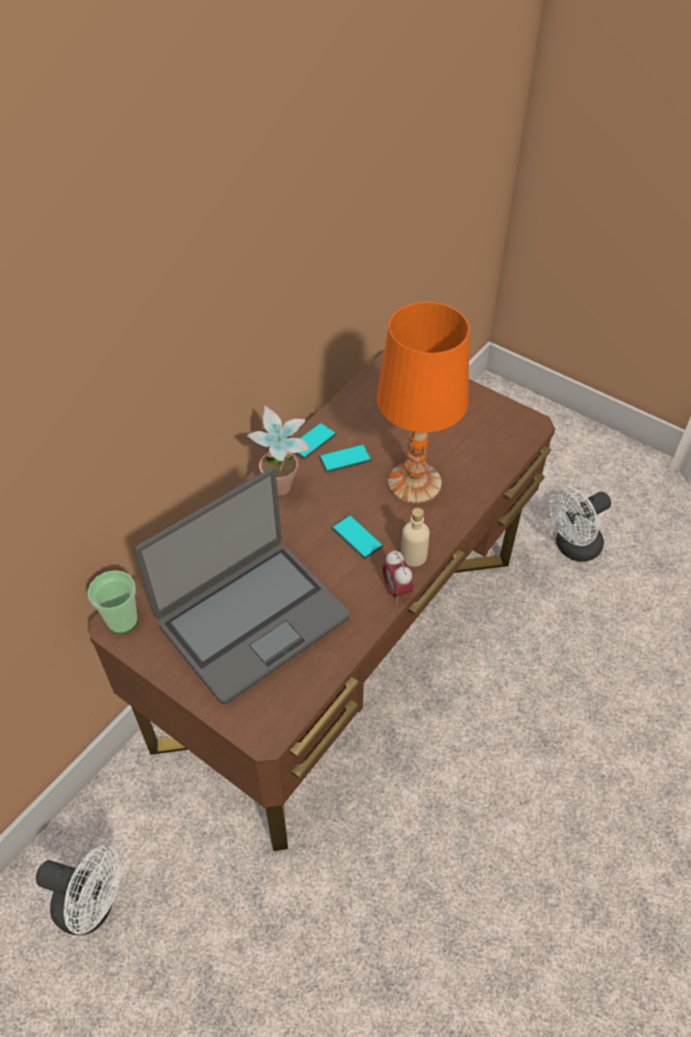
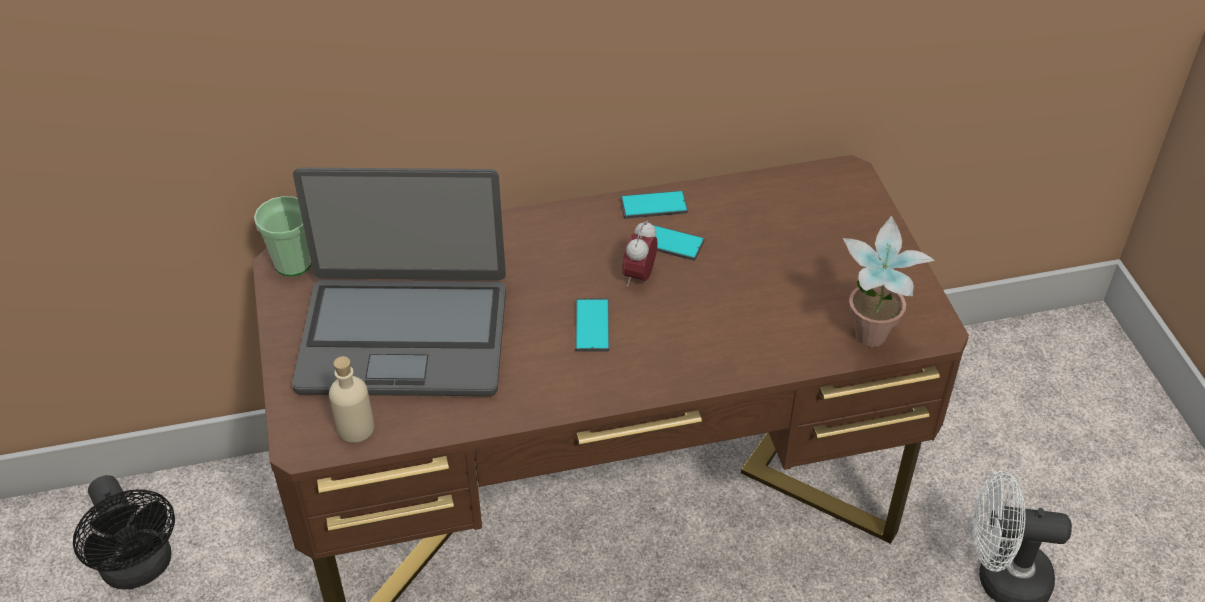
camera: 40 degrees right, 5 degrees down
white fan [36,845,120,935] -> black fan [73,475,175,589]
potted plant [247,406,312,495] -> potted plant moved to [843,215,934,347]
orange table lamp [377,302,470,503] -> none
alarm clock [382,550,413,603] -> alarm clock moved to [622,220,657,286]
beige bottle [401,508,430,567] -> beige bottle moved to [329,356,374,443]

